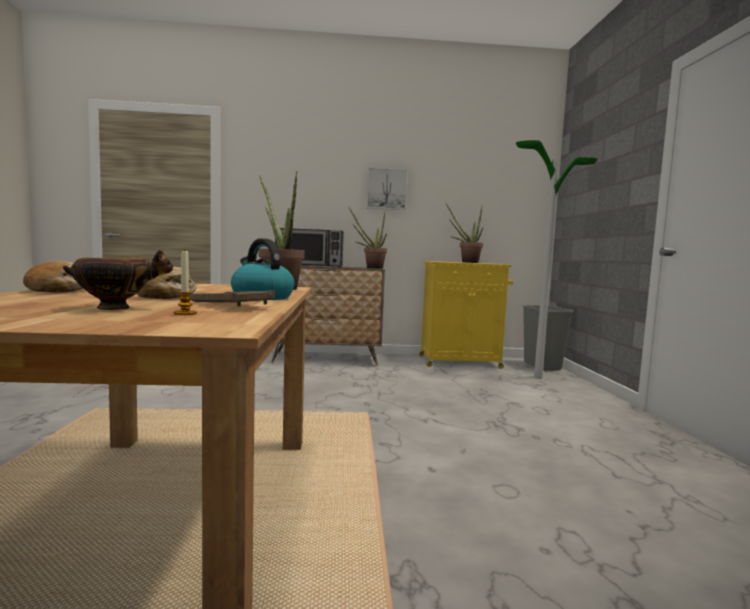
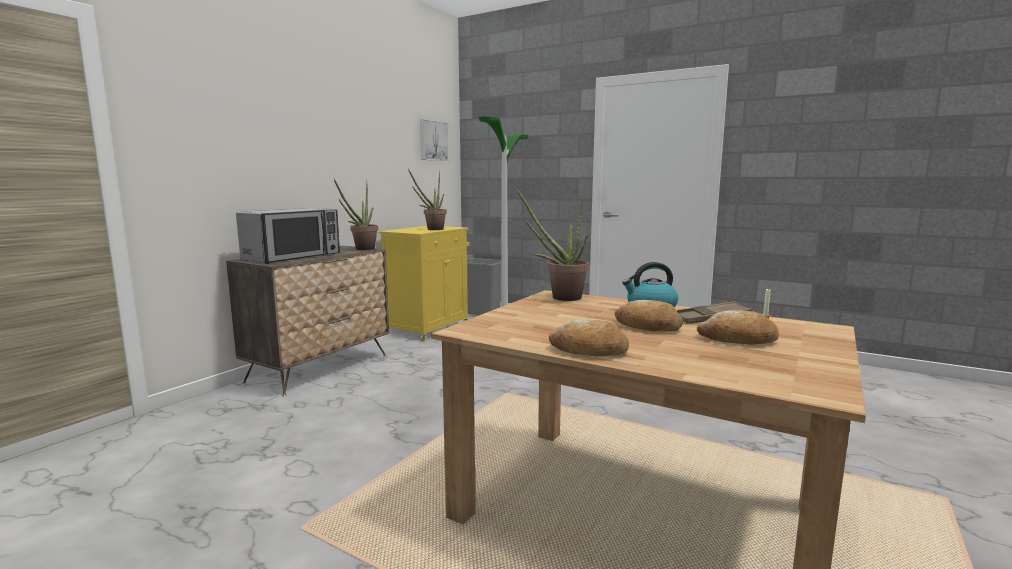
camera: 55 degrees left, 5 degrees up
bowl [63,250,173,310] -> bread [697,310,779,345]
picture [367,167,408,210] -> picture moved to [420,119,449,161]

